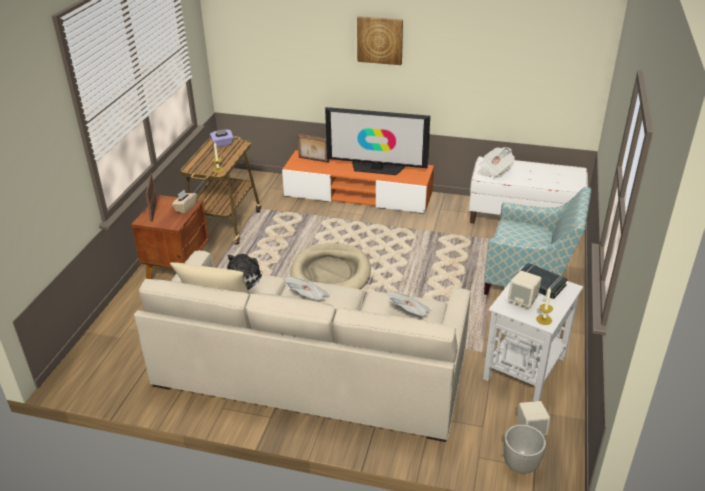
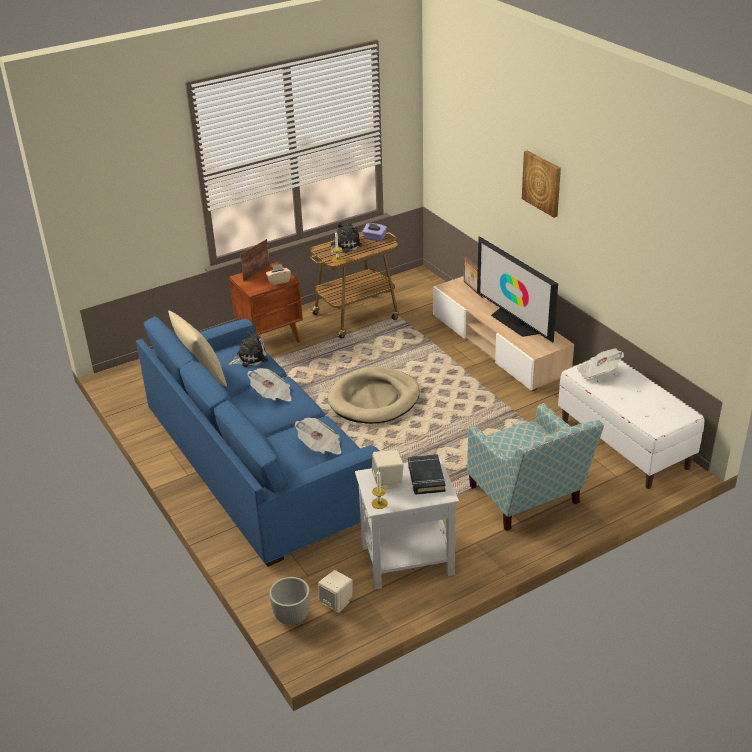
camera: 45 degrees right, 0 degrees up
beige sofa [134,250,471,442] -> blue sofa [136,316,380,567]
orange tv stand [282,150,434,214] -> beige tv stand [433,276,574,391]
none -> plush toy [330,222,362,254]

